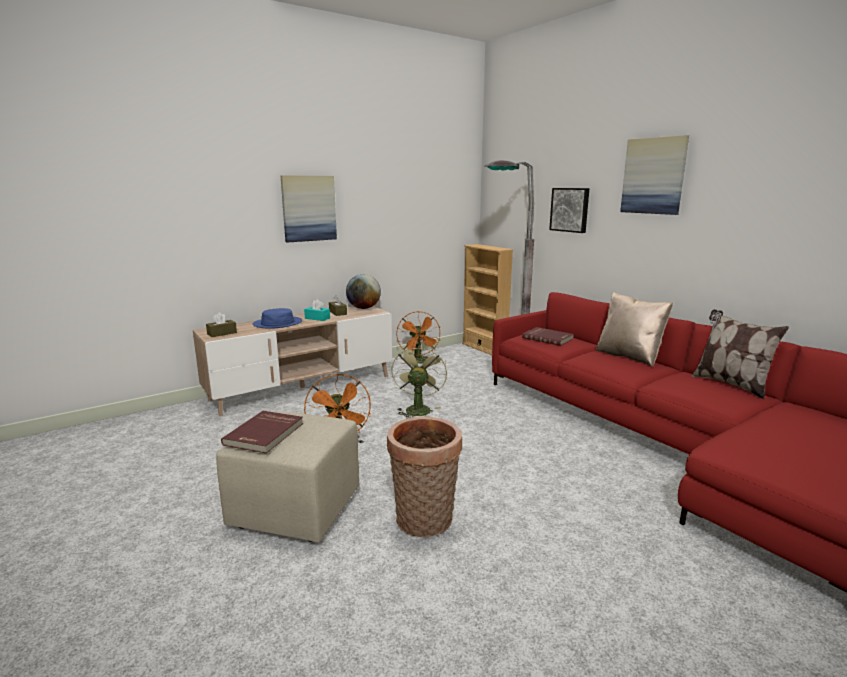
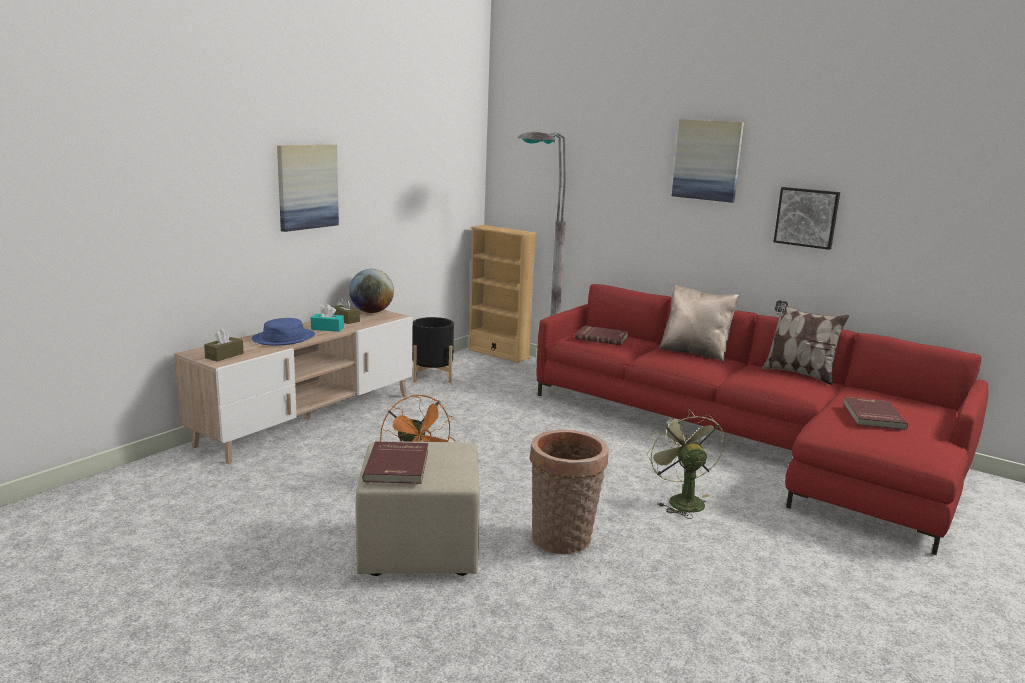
camera: 20 degrees left, 0 degrees up
green fan [392,344,447,419] -> green fan moved to [647,409,725,519]
orange fan [396,311,440,364] -> black planter [413,317,454,383]
picture [549,188,589,233] -> picture moved to [774,187,840,250]
none -> red book [843,397,908,430]

